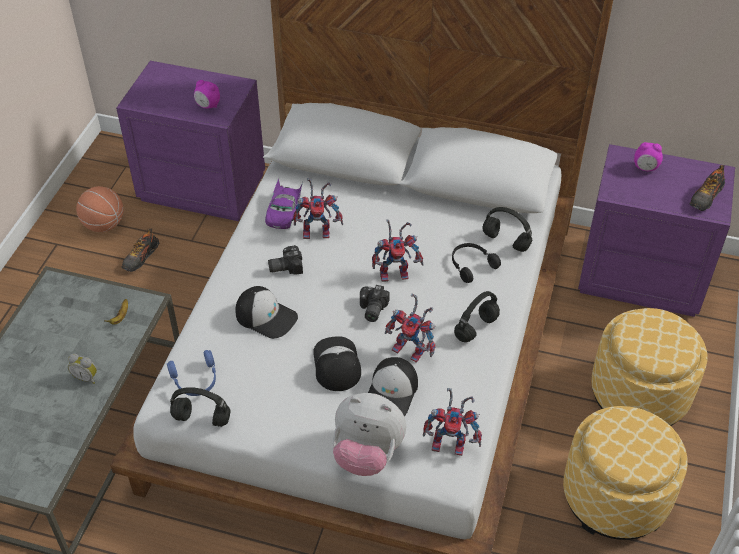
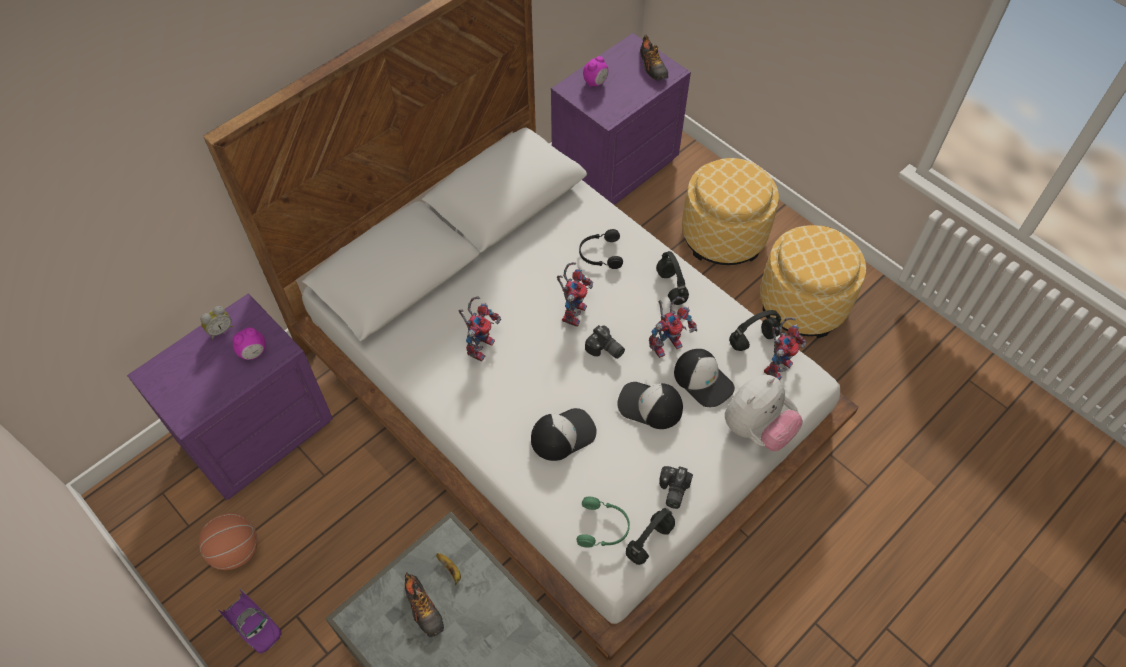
camera: 60 degrees left, 10 degrees up
alarm clock [68,353,97,384] -> alarm clock moved to [200,306,233,339]
shoe [122,229,159,272] -> shoe moved to [405,573,444,637]
blue headphones [167,350,216,396] -> green headphones [577,497,630,548]
purple toy car [265,178,303,229] -> purple toy car moved to [217,589,282,653]
camera [268,245,303,275] -> camera moved to [659,466,693,509]
black headphones [483,207,532,252] -> black headphones moved to [729,310,781,351]

